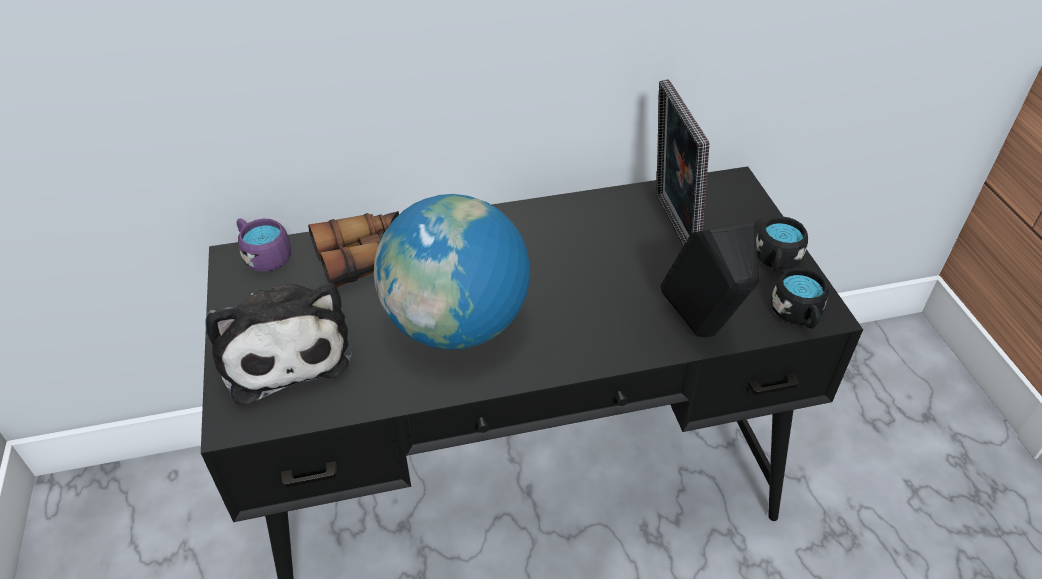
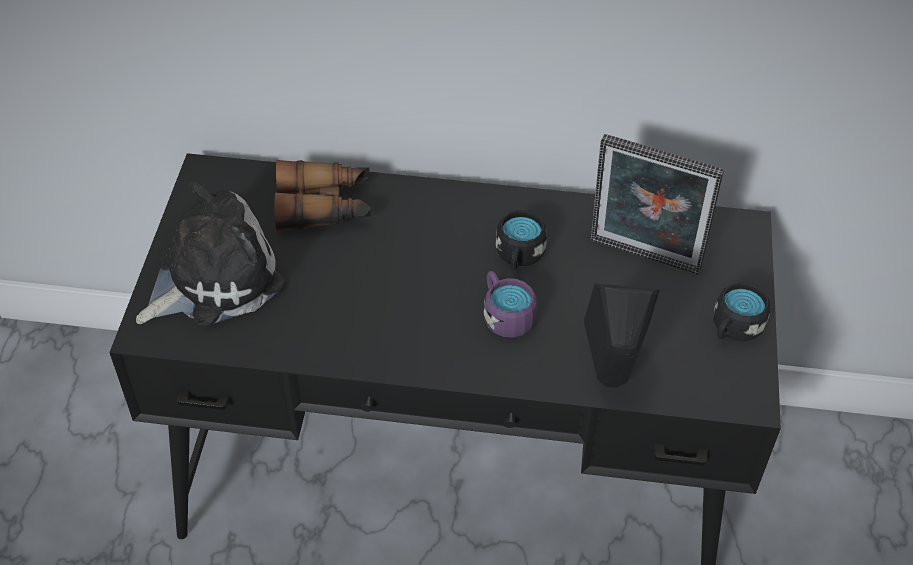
camera: 20 degrees right, 5 degrees up
plush toy [205,283,352,406] -> plush toy turned 120 degrees counterclockwise [136,179,285,326]
purple mug [237,218,291,272] -> purple mug moved to [484,271,537,338]
globe [374,194,530,350] -> none
picture frame [656,79,709,246] -> picture frame turned 75 degrees counterclockwise [591,134,724,274]
black mug [771,268,829,329] -> black mug moved to [496,210,547,270]

